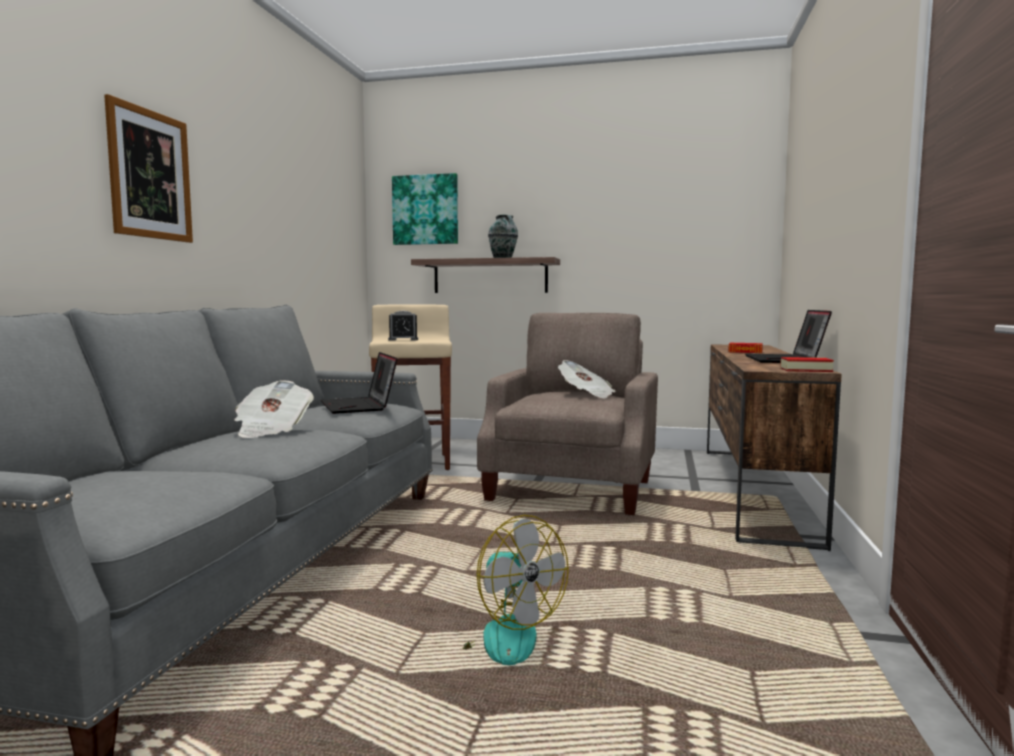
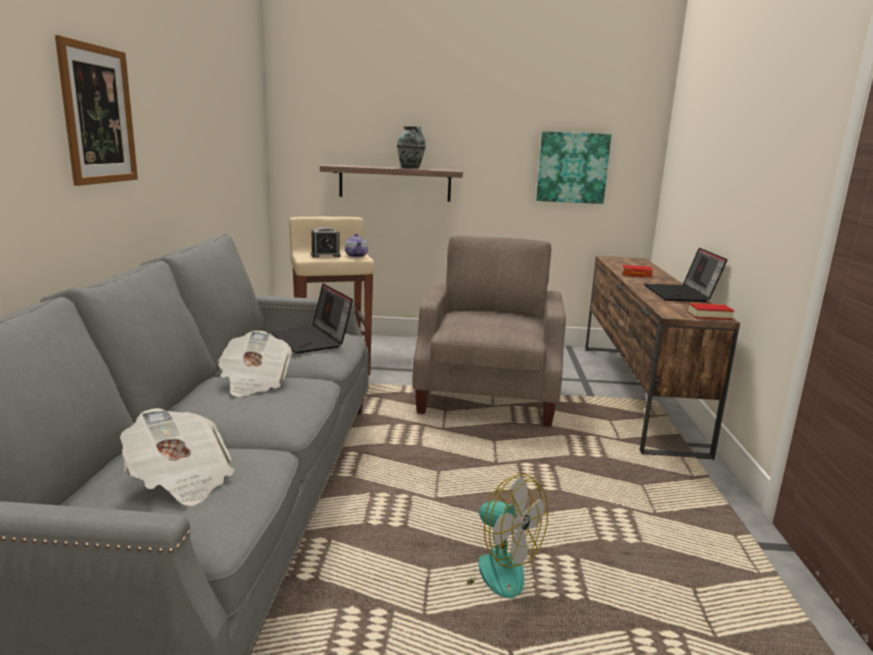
camera: 10 degrees left, 10 degrees up
picture [392,173,458,245] -> picture moved to [536,131,611,204]
newspaper [558,360,615,399] -> newspaper moved to [120,408,235,506]
none -> teapot [345,233,368,258]

